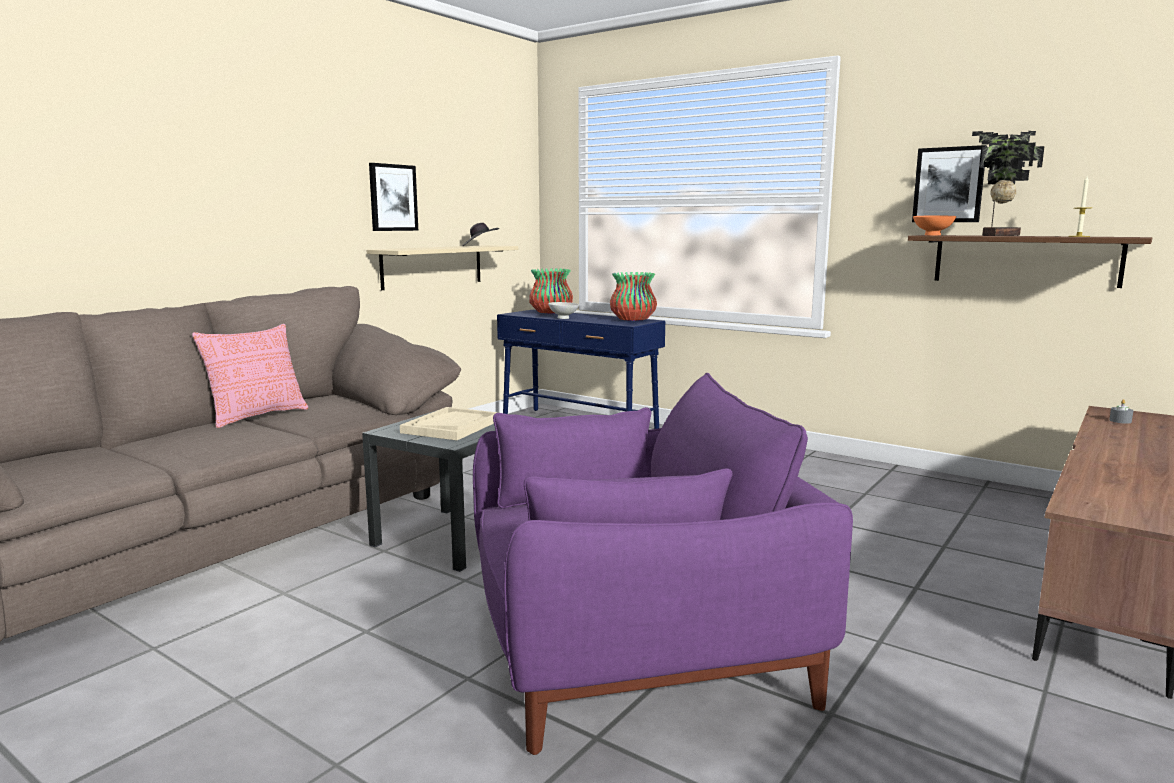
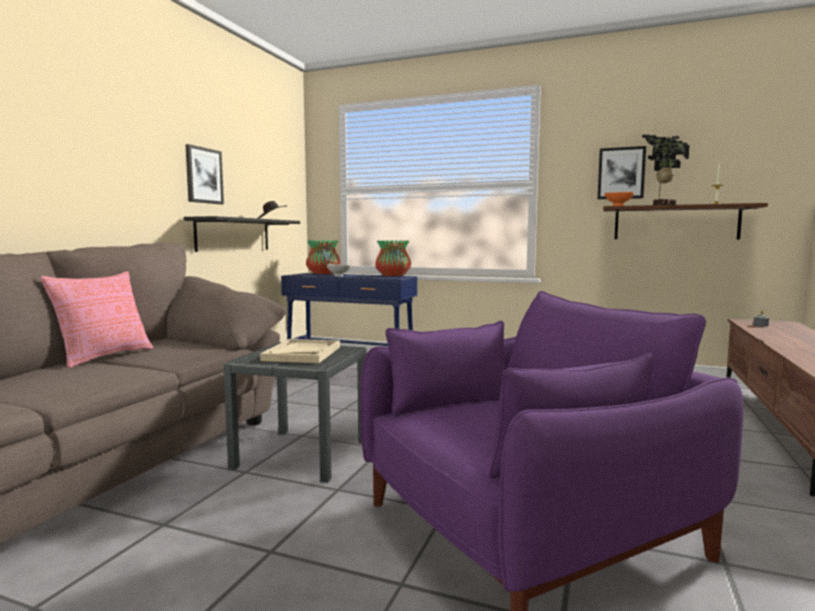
camera: 15 degrees left, 5 degrees down
beige shelf [367,245,518,290] -> black shelf [184,216,300,252]

